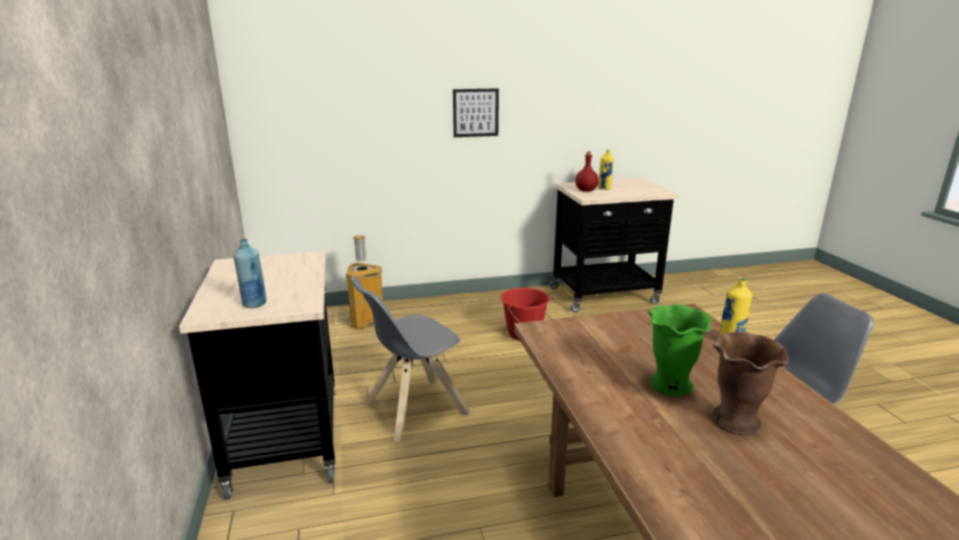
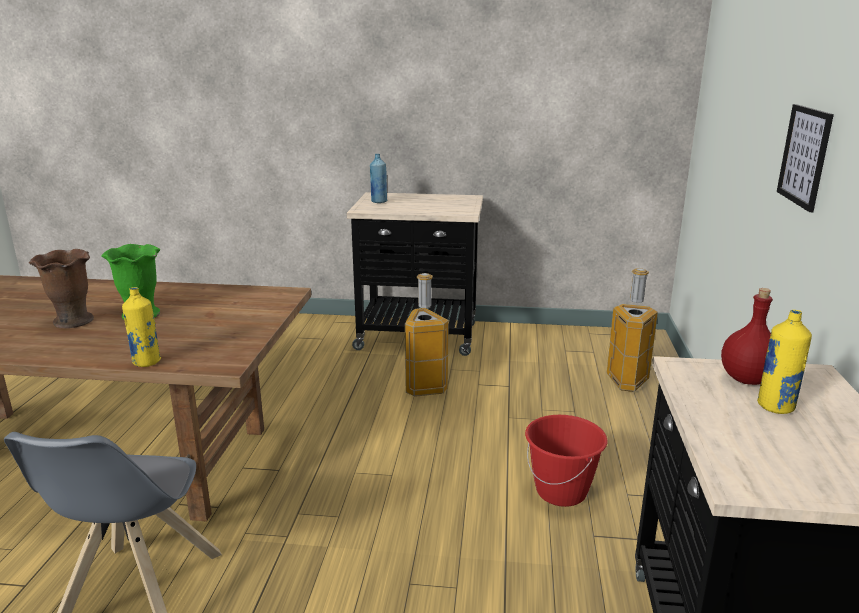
camera: 110 degrees right, 0 degrees up
grey chair [350,276,471,442] -> trash can [405,273,449,397]

